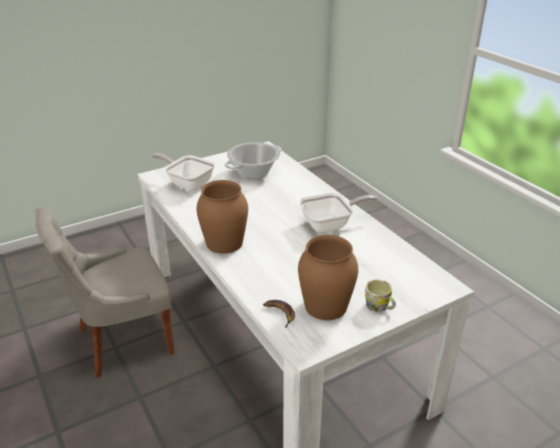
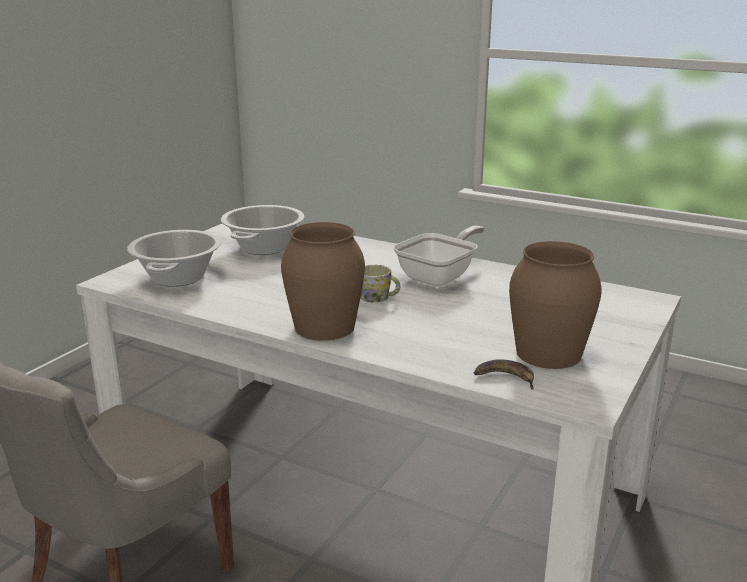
camera: 30 degrees left, 10 degrees down
frying pan [152,153,215,191] -> cooking pot [127,230,222,287]
mug [365,280,396,312] -> mug moved to [361,265,400,303]

